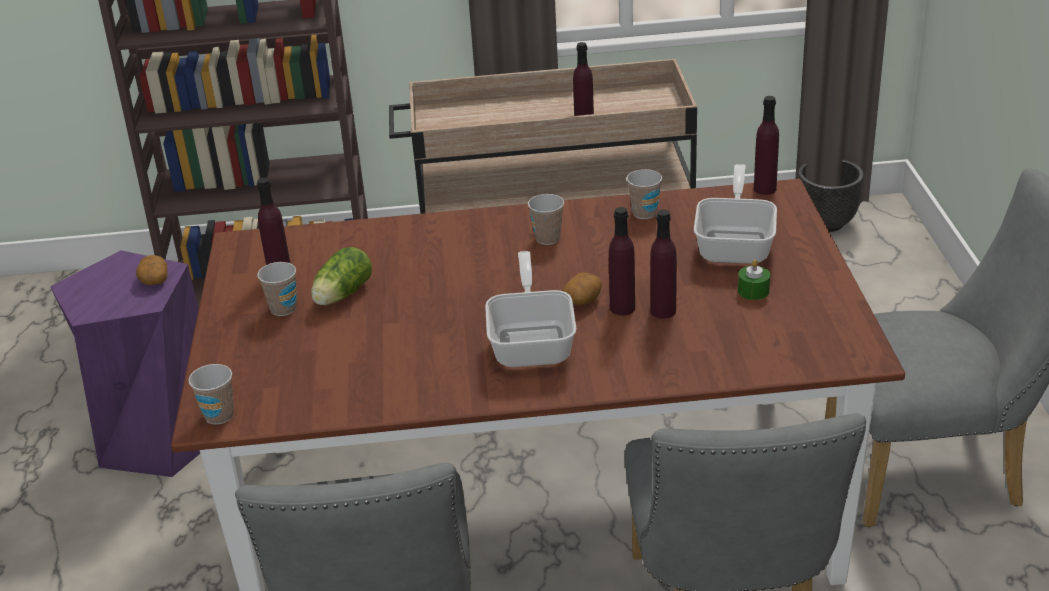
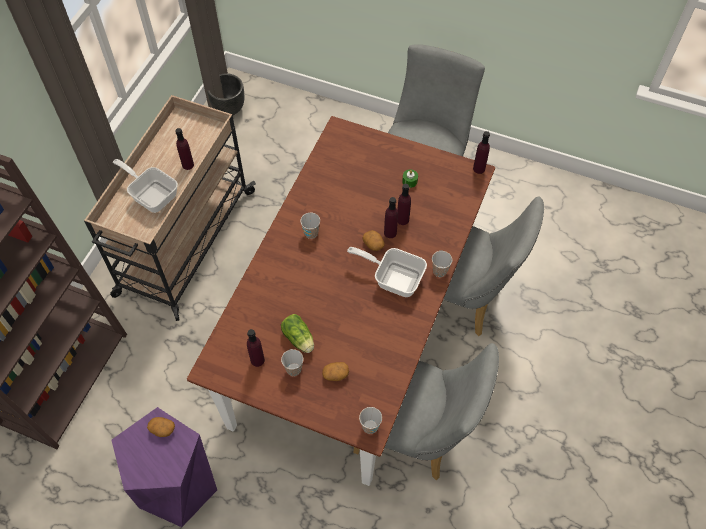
camera: 65 degrees left, 25 degrees up
cup [627,169,662,219] -> cup moved to [432,251,452,277]
frying pan [694,164,777,264] -> frying pan moved to [113,159,178,213]
purple bottle [754,96,779,195] -> purple bottle moved to [473,131,490,174]
none -> potato [322,362,349,381]

